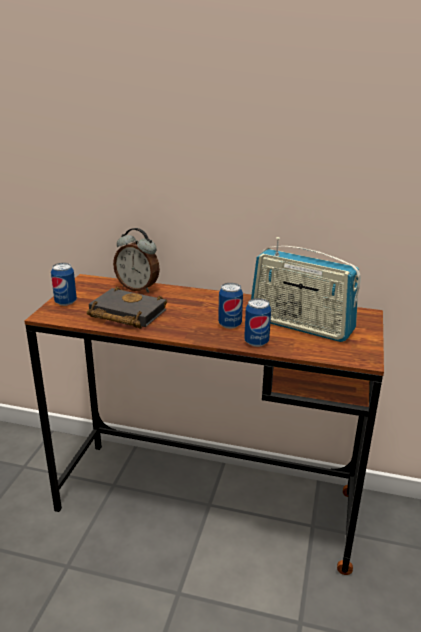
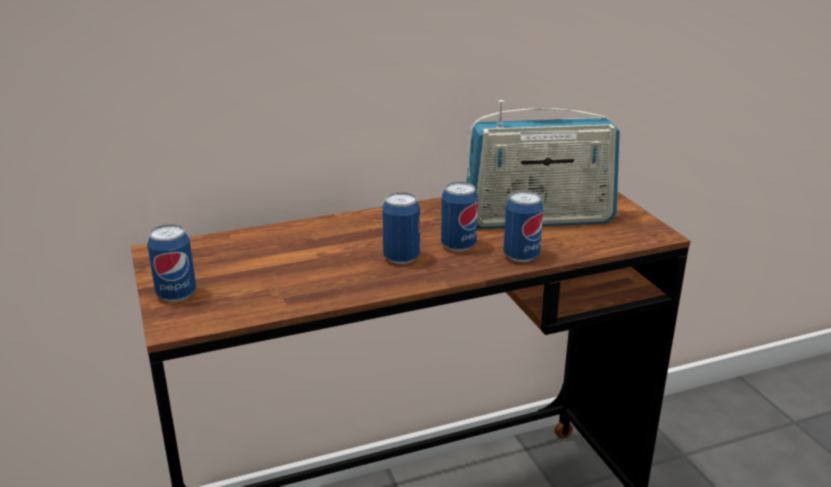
camera: 35 degrees left, 0 degrees up
black book [87,286,167,329] -> none
alarm clock [113,228,160,292] -> none
none -> can [382,192,420,264]

